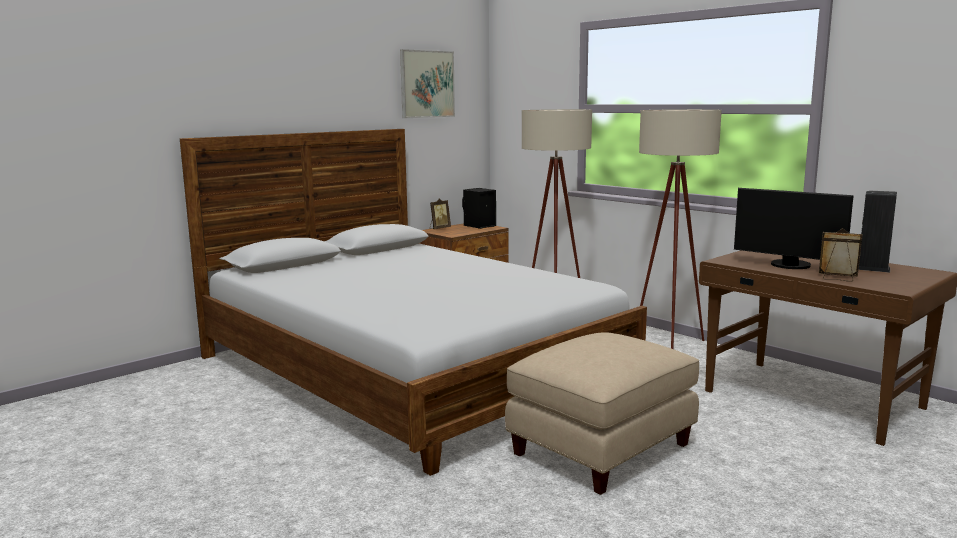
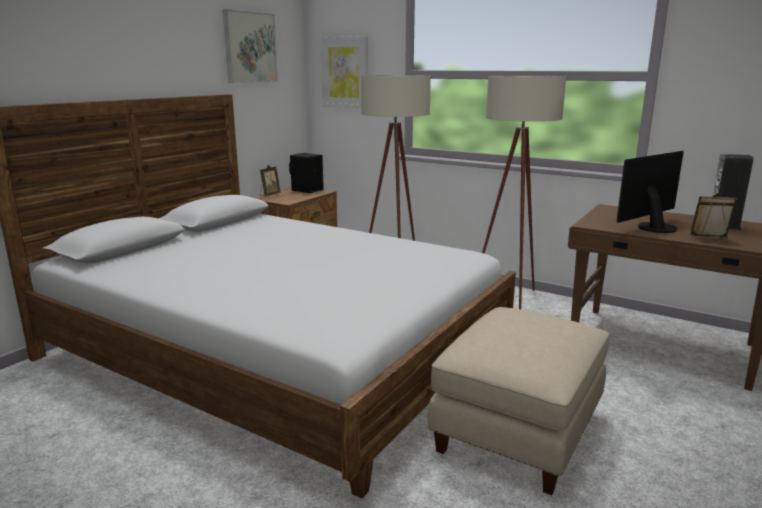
camera: 15 degrees left, 5 degrees up
monitor [734,188,854,269] -> monitor turned 120 degrees clockwise [617,151,684,233]
none -> picture [321,36,368,108]

